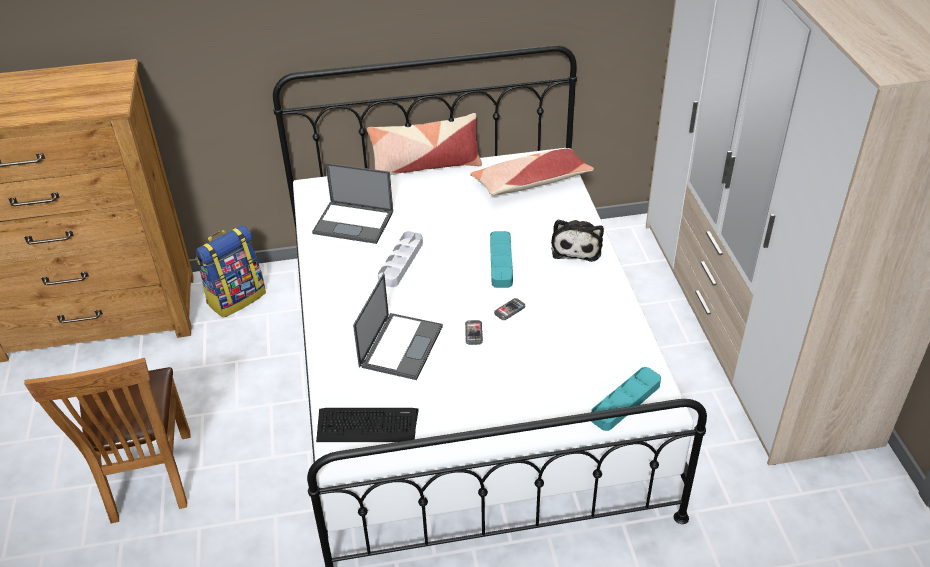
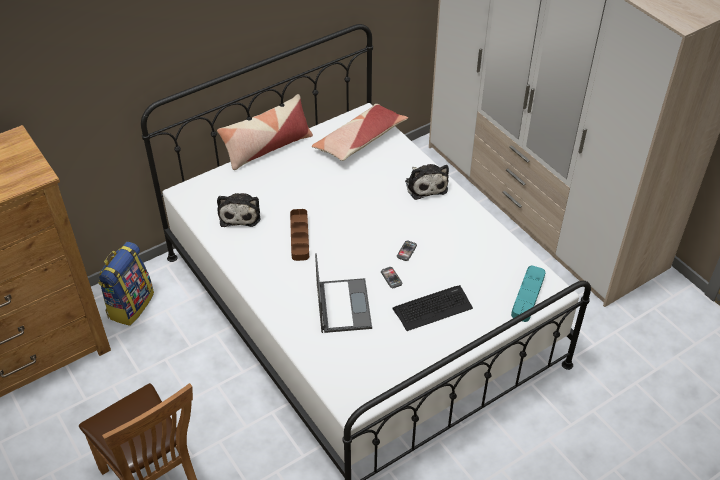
camera: 25 degrees left, 5 degrees up
laptop [312,163,393,244] -> plush toy [217,193,260,227]
keyboard [316,408,419,442] -> keyboard moved to [392,285,473,331]
white tray [378,231,423,287] -> brown tray [290,209,309,261]
turquoise tray [490,231,513,288] -> none

